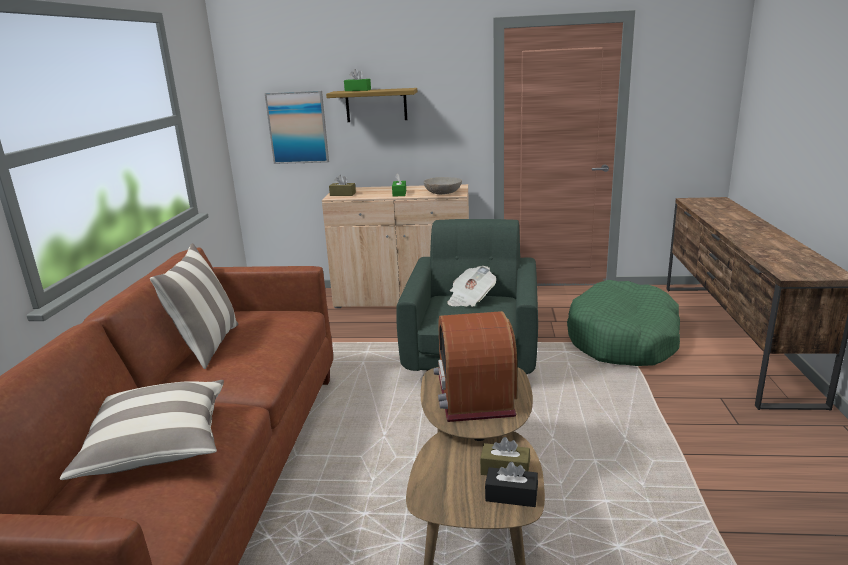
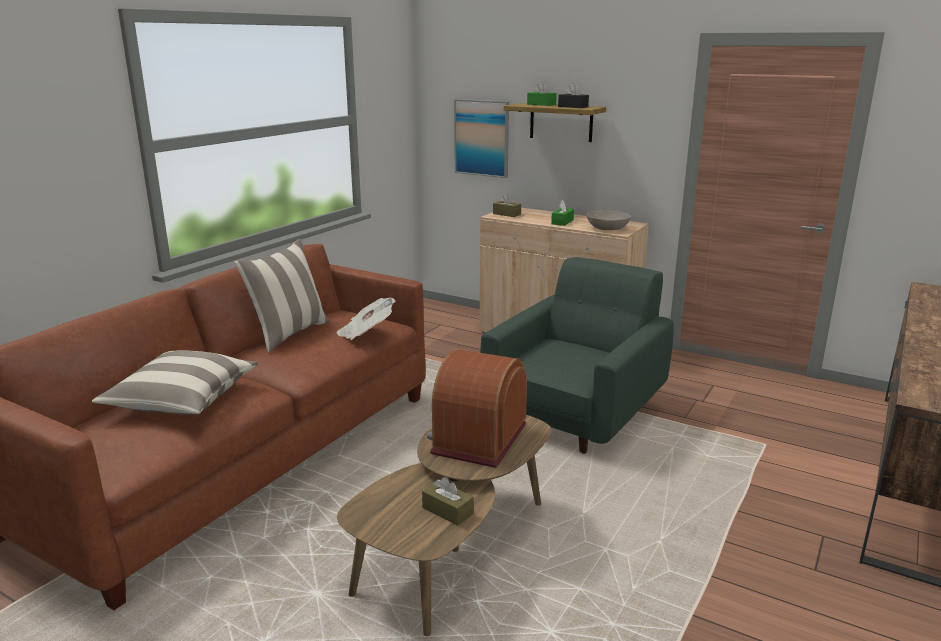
camera: 25 degrees right, 0 degrees up
newspaper [447,266,496,307] -> newspaper moved to [336,298,395,340]
black tissue box [485,462,538,507] -> black tissue box moved to [558,83,589,108]
green dog bed [567,280,680,366] -> none

